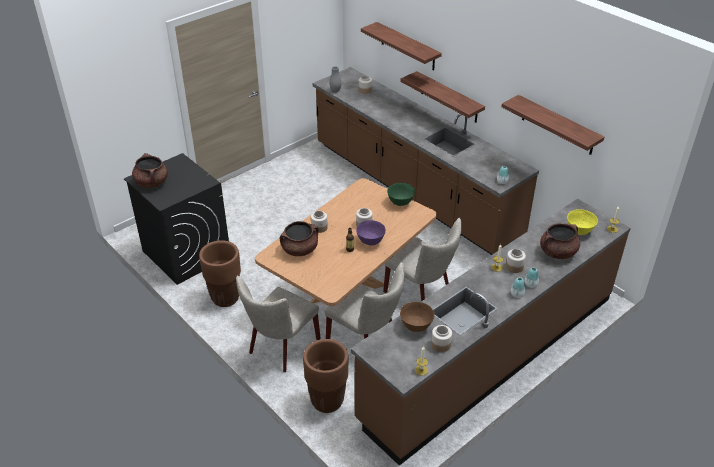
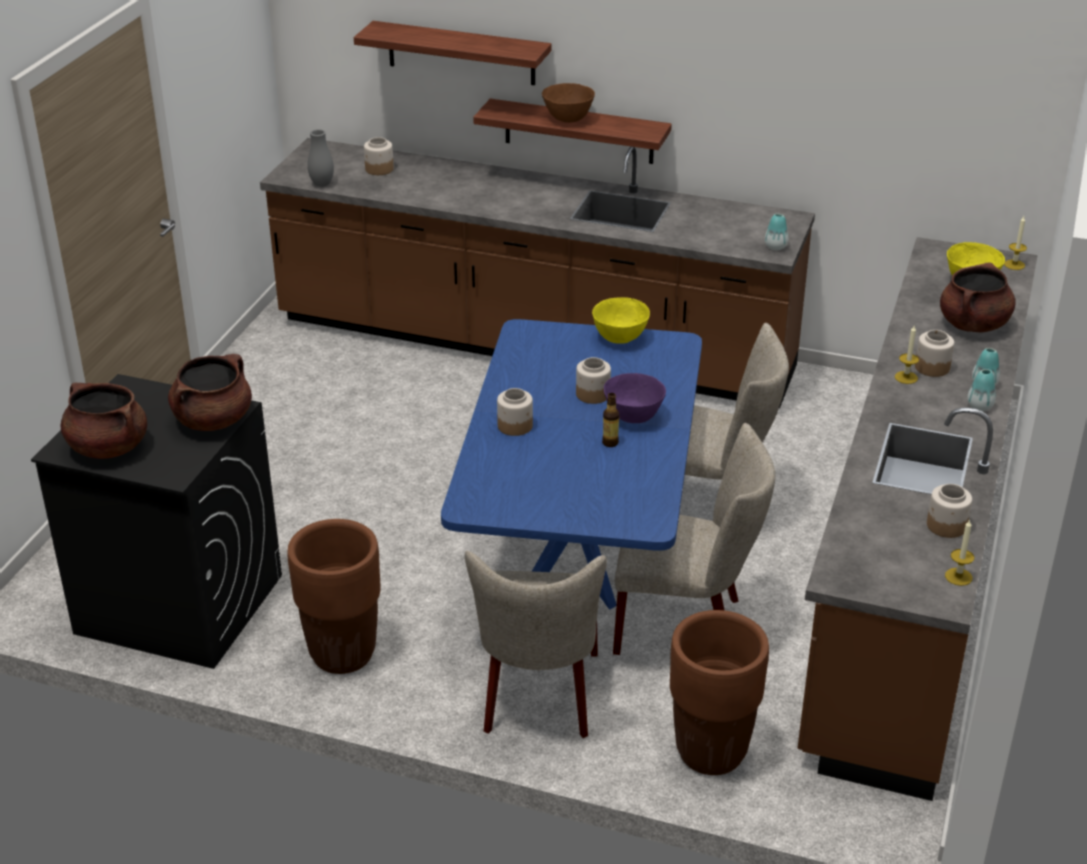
camera: 30 degrees left, 5 degrees down
brown dining table [255,178,437,306] -> blue dining table [441,319,702,610]
brown cooking pot [280,221,319,256] -> brown cooking pot moved to [168,354,252,431]
green bowl [387,183,415,206] -> yellow bowl [592,297,650,344]
brown bowl [400,302,435,332] -> brown bowl moved to [542,83,595,123]
shelf [501,95,605,155] -> none

